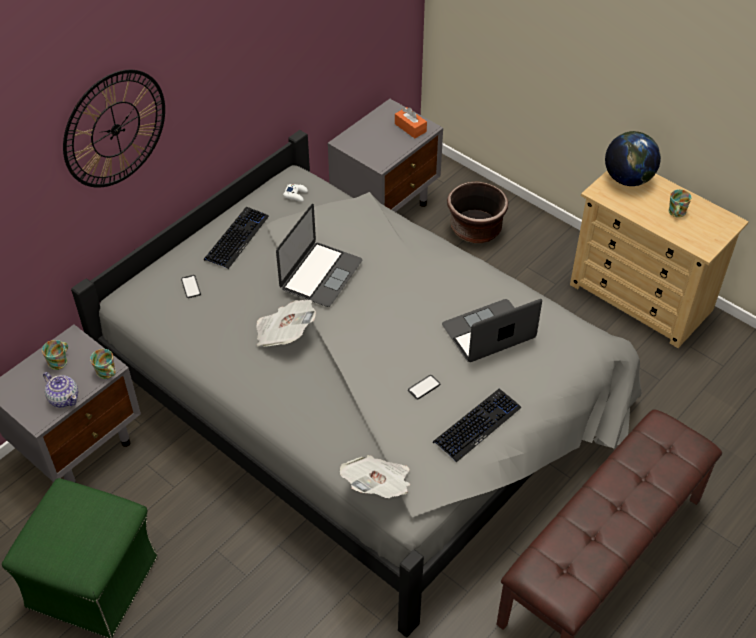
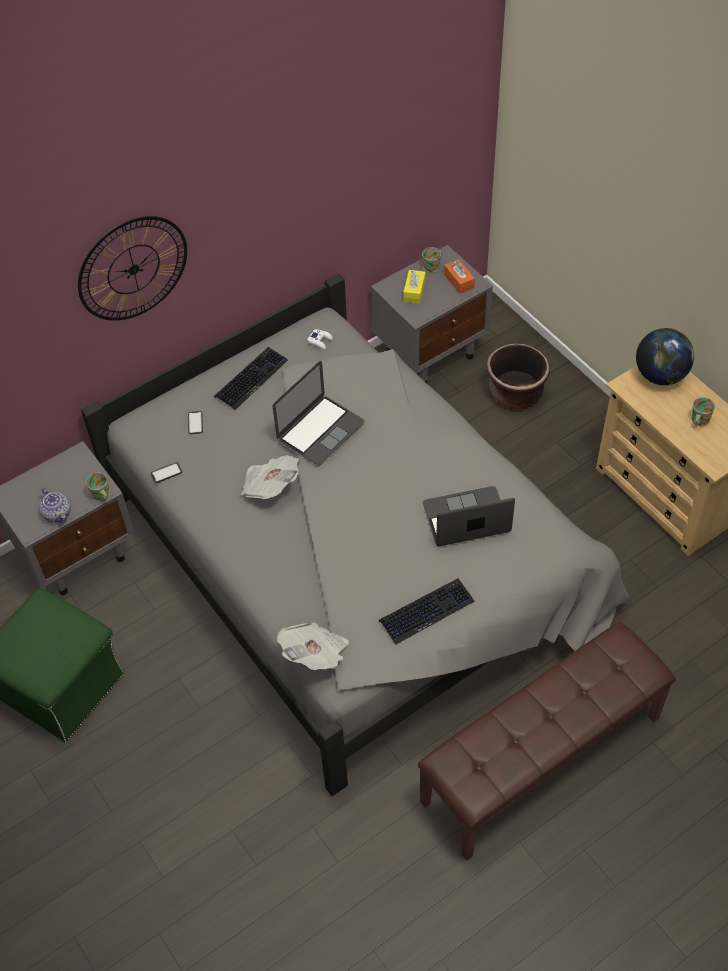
camera: 15 degrees right, 5 degrees up
mug [42,340,68,370] -> mug moved to [422,247,442,273]
phone [408,375,440,399] -> phone moved to [151,462,182,483]
none -> yellow tissue box [403,270,426,304]

